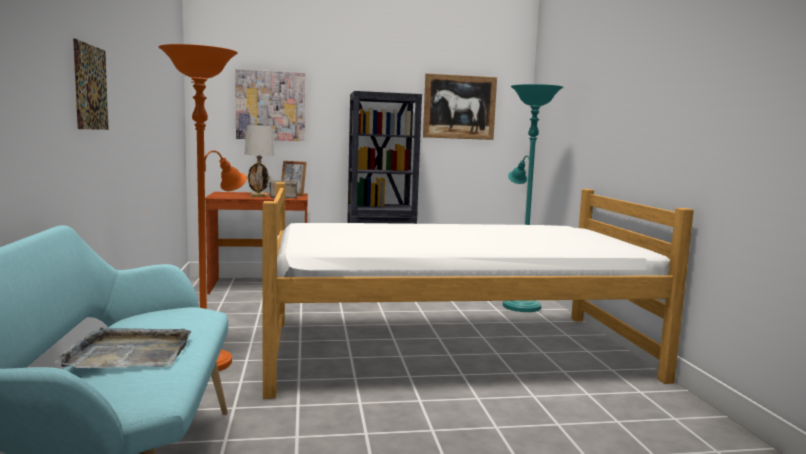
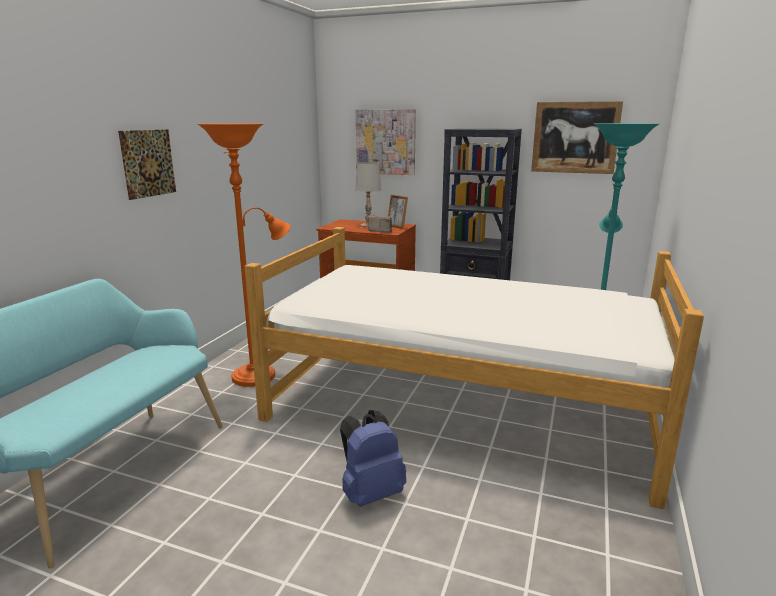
camera: 30 degrees right, 10 degrees up
grey tray [55,327,192,368] -> none
picture frame [246,162,269,197] -> none
none -> blue backpack [340,410,406,507]

